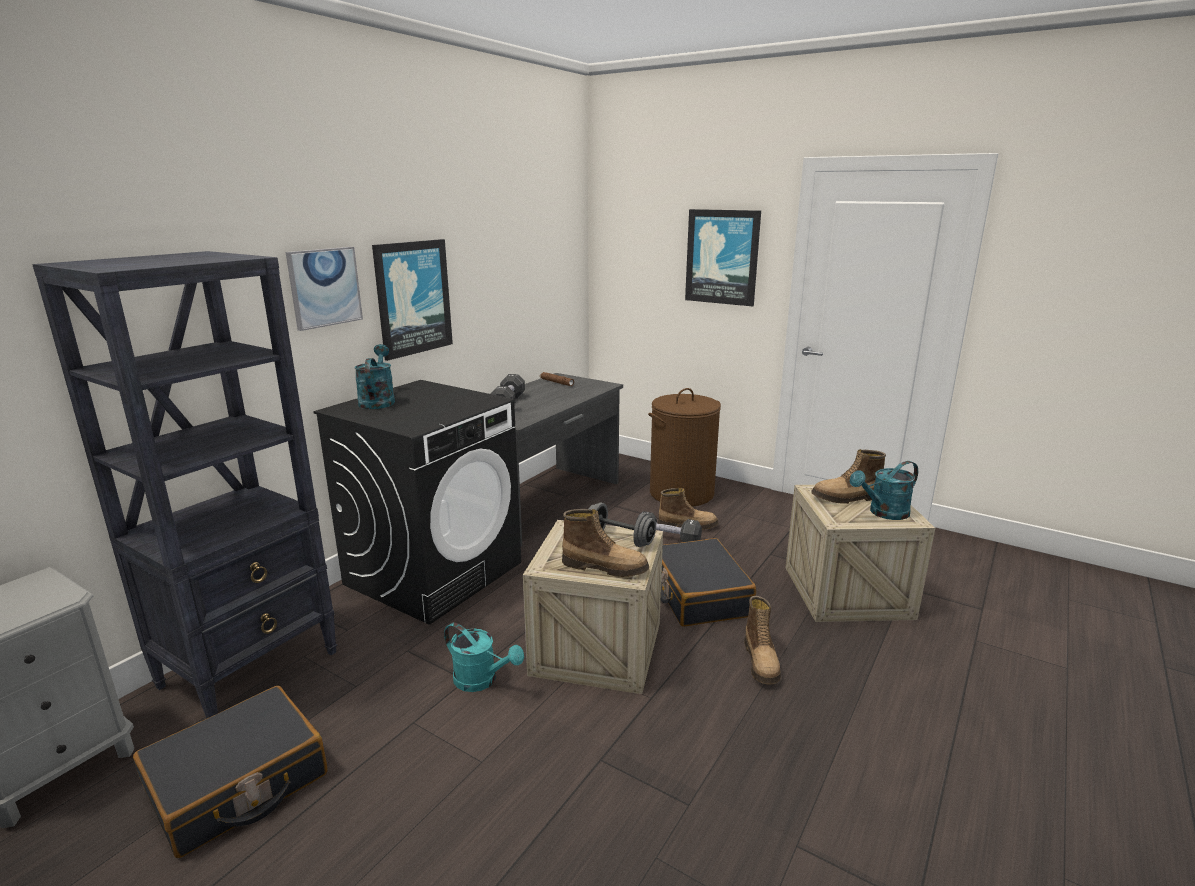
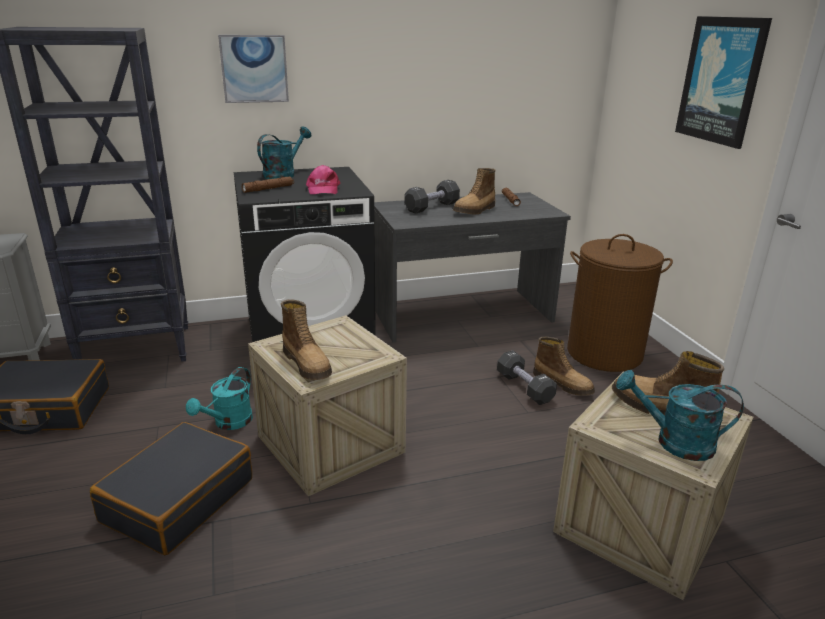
camera: 40 degrees right, 5 degrees up
picture [372,239,453,361] -> none
turquoise watering can [444,623,524,692] -> turquoise watering can turned 45 degrees clockwise [186,367,253,430]
grey dumbbell [589,503,656,547] -> none
black suitcase [661,538,756,627] -> black suitcase moved to [90,422,252,555]
boot [744,596,781,685] -> boot moved to [453,168,495,215]
none -> brown flashlight [242,176,294,193]
none -> pink cap [306,165,341,194]

